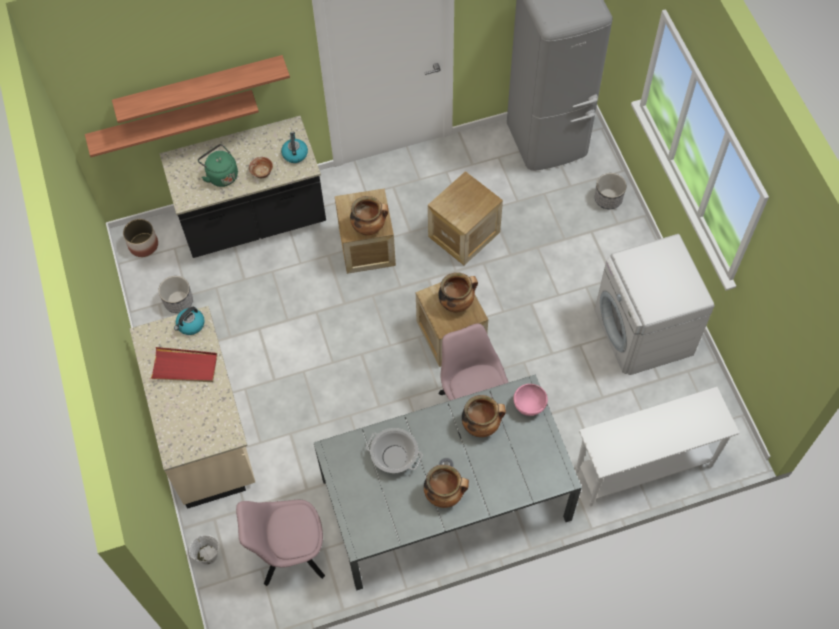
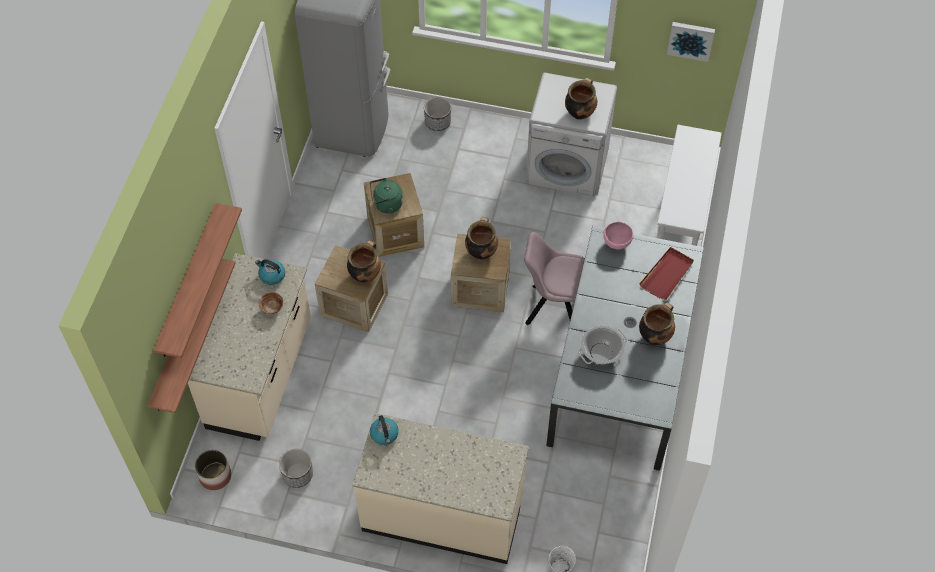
camera: 60 degrees left, 5 degrees down
red tray [150,347,218,382] -> red tray moved to [639,247,694,300]
black counter [160,116,326,258] -> beige counter [188,253,311,441]
green kettle [198,144,238,187] -> green kettle moved to [370,178,403,213]
pink chair [236,500,325,586] -> none
cooking pot [462,395,506,437] -> cooking pot moved to [565,78,597,120]
none -> picture [667,22,715,62]

